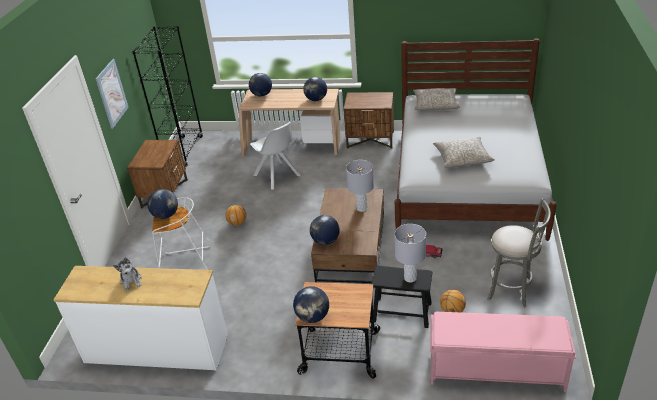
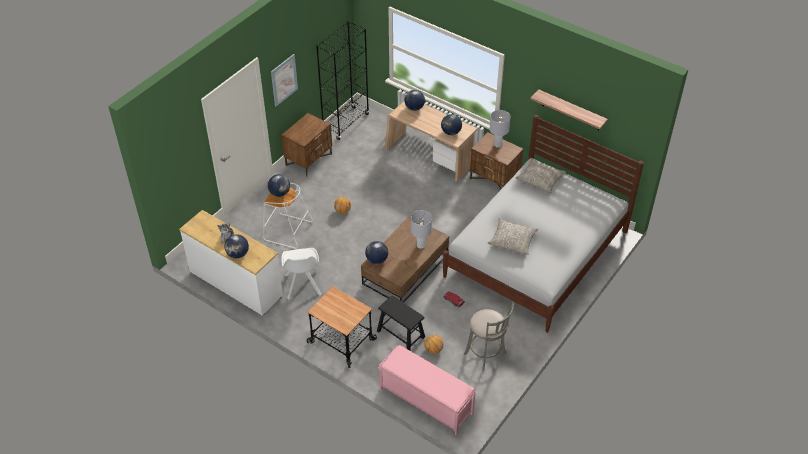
camera: 25 degrees right, 10 degrees up
white chair [250,122,301,190] -> white chair moved to [281,248,321,299]
globe [293,286,329,323] -> globe moved to [224,234,249,258]
grey table lamp [394,224,426,282] -> grey table lamp moved to [490,110,510,148]
none -> shelf [530,89,608,130]

